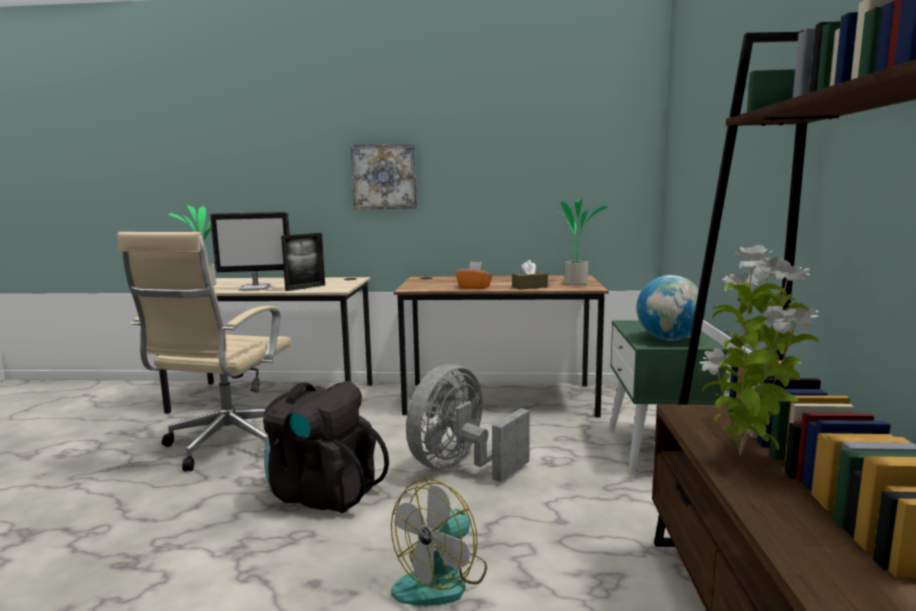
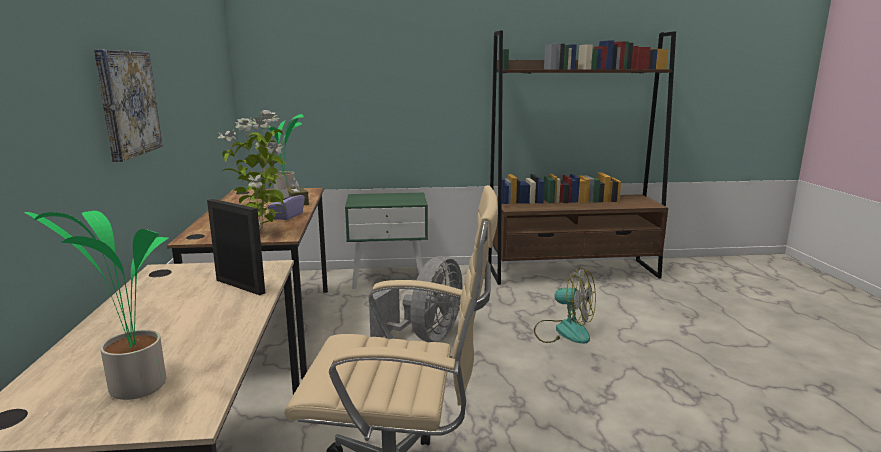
camera: 100 degrees left, 5 degrees up
monitor [210,212,290,291] -> none
black backpack [263,381,389,513] -> none
grey fan [406,364,530,482] -> grey fan turned 90 degrees counterclockwise [369,256,462,342]
orange tissue box [456,261,493,289] -> purple tissue box [267,188,305,220]
globe [636,275,706,341] -> none
potted plant [700,245,819,456] -> potted plant moved to [218,110,287,233]

